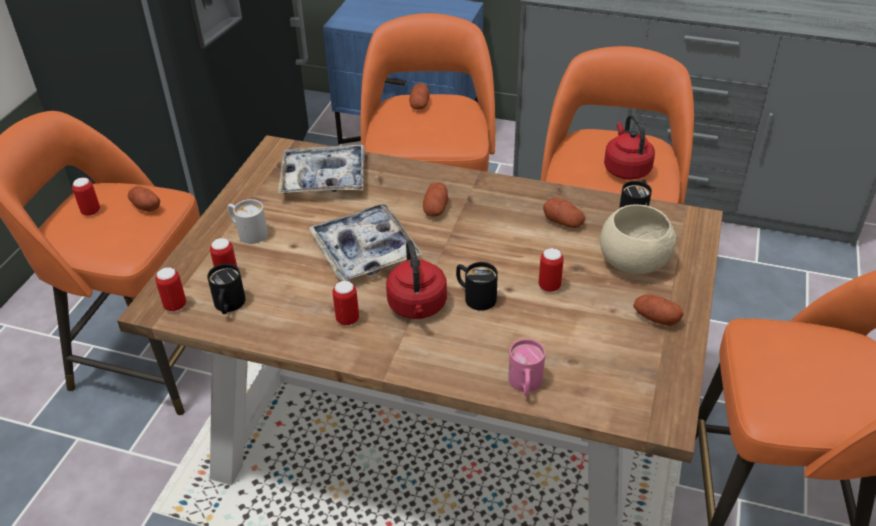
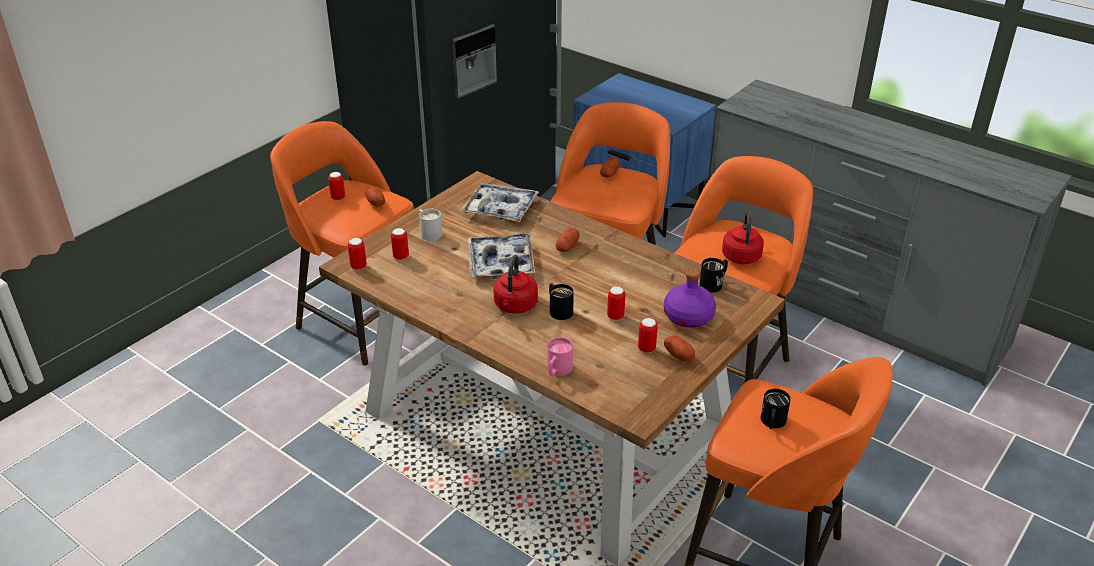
camera: 20 degrees right, 5 degrees down
black mug [207,264,246,314] -> black mug moved to [761,389,791,429]
can [332,281,359,326] -> can moved to [638,318,658,353]
potato [543,198,585,228] -> none
beige bowl [600,204,676,274] -> purple bottle [664,268,716,328]

